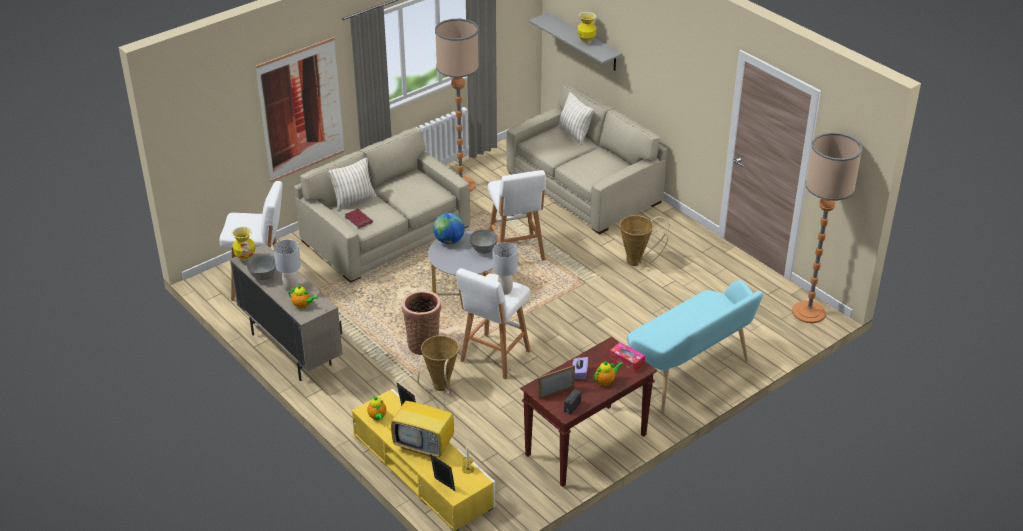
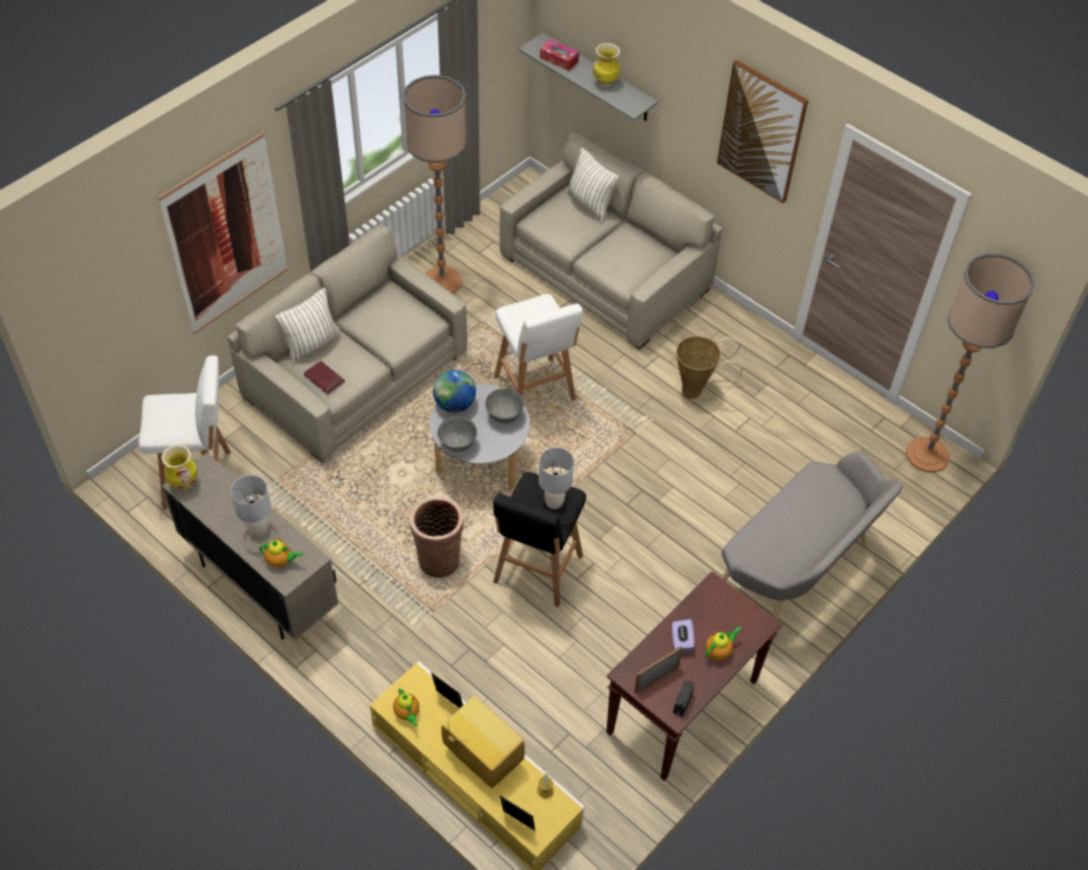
camera: 10 degrees left, 15 degrees up
grey bowl [246,255,276,280] -> grey bowl moved to [437,417,477,452]
television [391,387,454,458] -> television turned 150 degrees counterclockwise [441,696,525,788]
basket [418,335,459,393] -> none
white stool [456,268,531,379] -> black stool [493,472,586,607]
tissue box [609,342,645,372] -> tissue box moved to [540,40,579,71]
turquoise bench [627,280,763,413] -> grey bench [721,451,903,642]
none -> picture [717,60,808,203]

